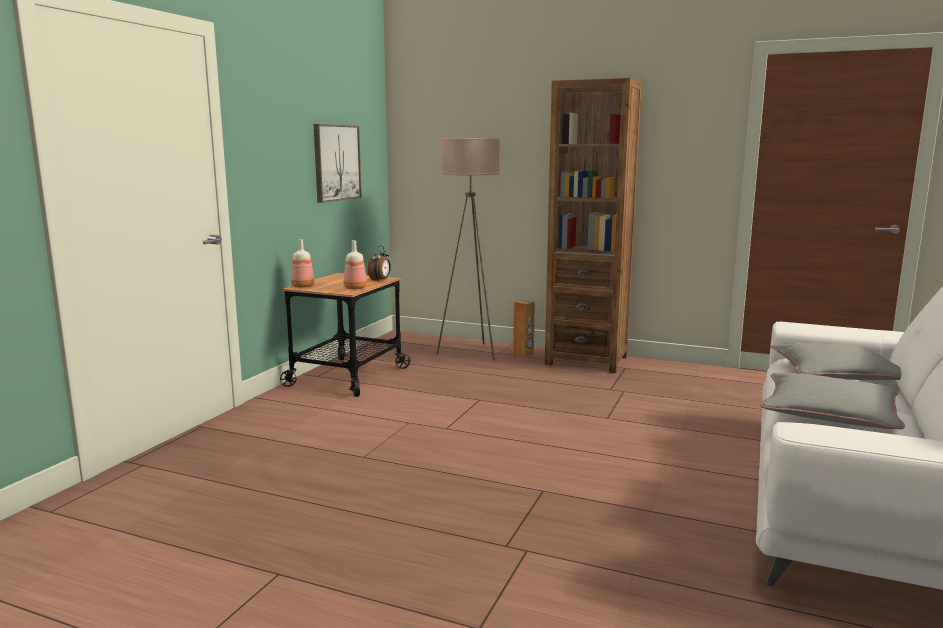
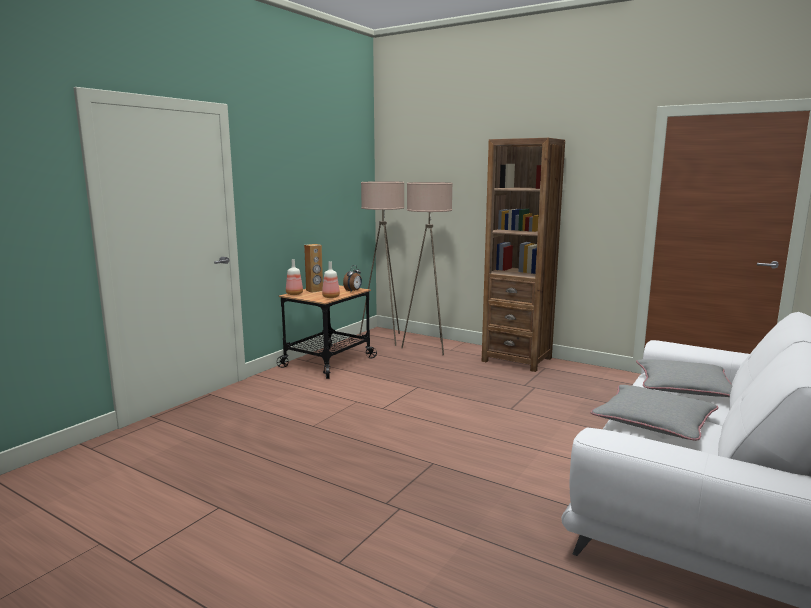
camera: 10 degrees right, 0 degrees up
picture [314,124,362,203] -> none
brown speaker [513,300,535,358] -> brown speaker moved to [304,244,323,293]
none -> beige floor lamp [359,181,404,346]

